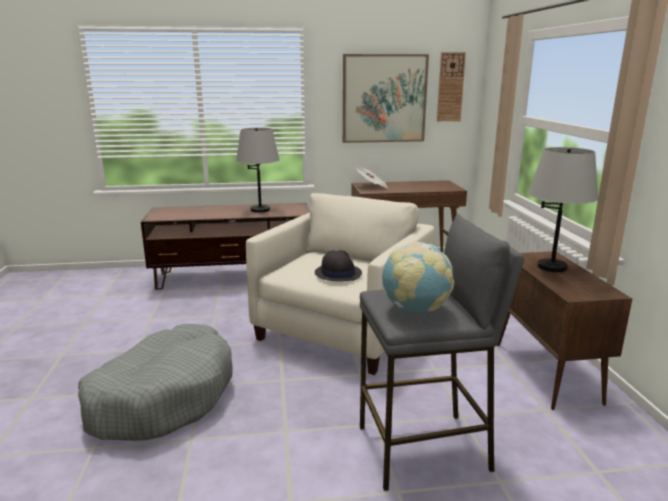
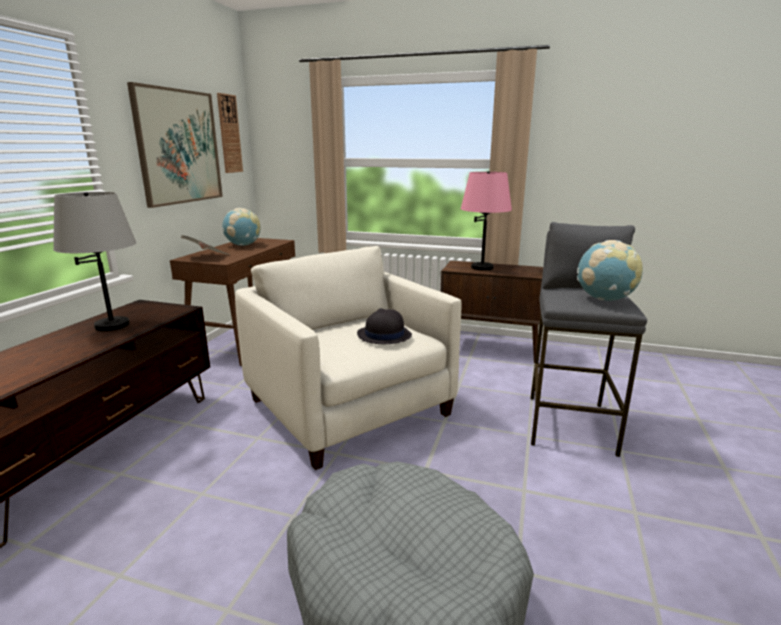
camera: 65 degrees left, 0 degrees up
grey table lamp [528,147,598,272] -> pink table lamp [461,171,512,271]
none -> globe [222,208,261,246]

